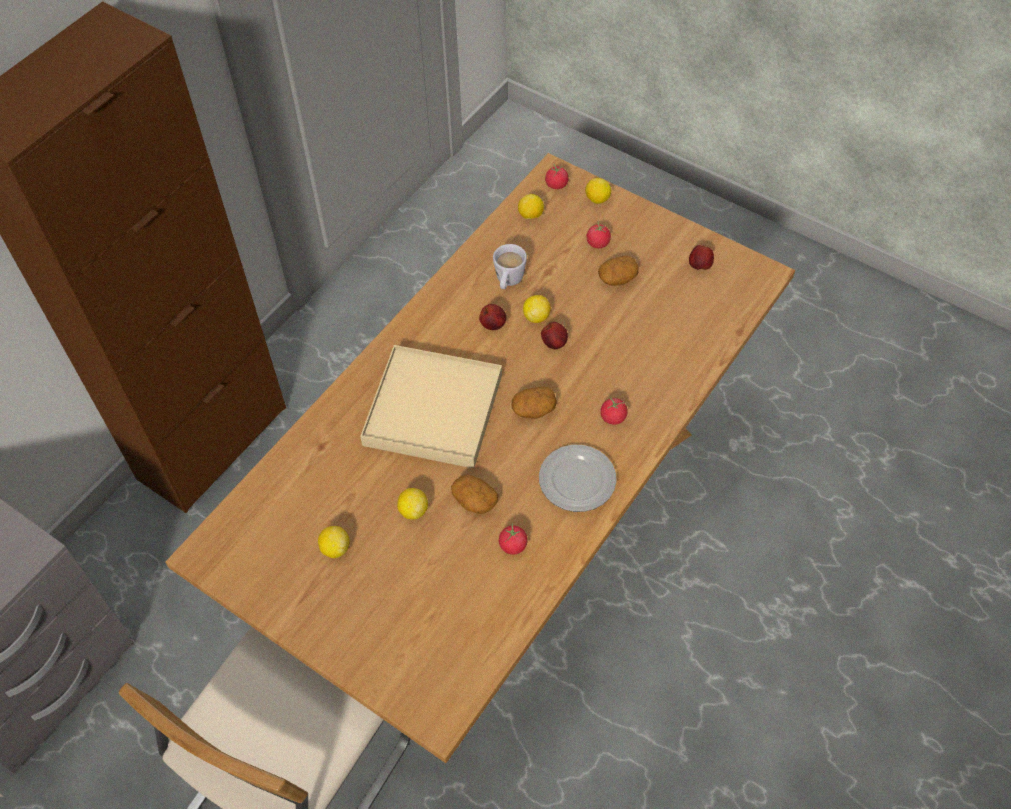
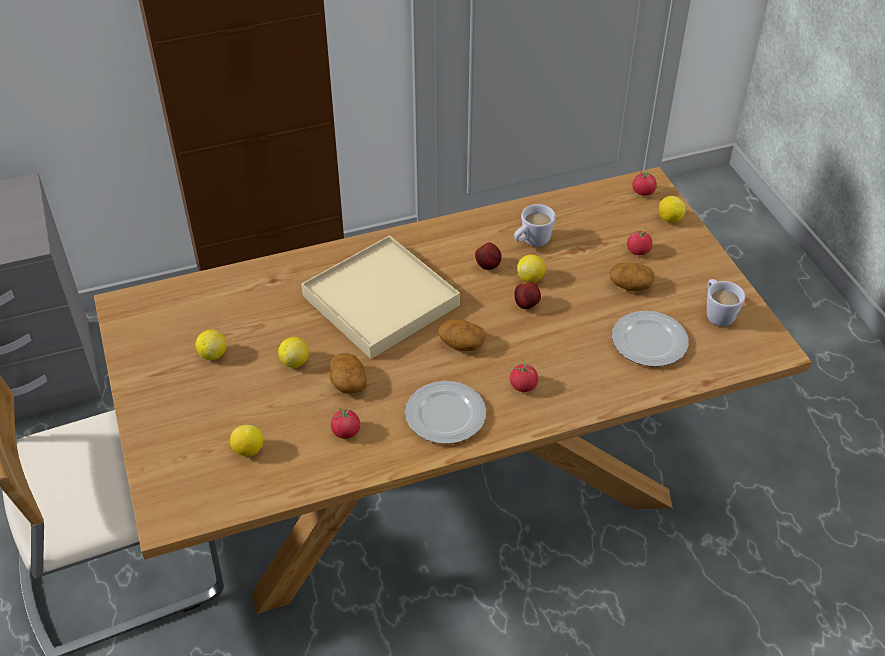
camera: 35 degrees right, 10 degrees down
lemon [518,194,544,219] -> lemon moved to [230,425,263,457]
apple [689,245,714,270] -> white mug [707,279,745,326]
none -> plate [612,311,689,367]

